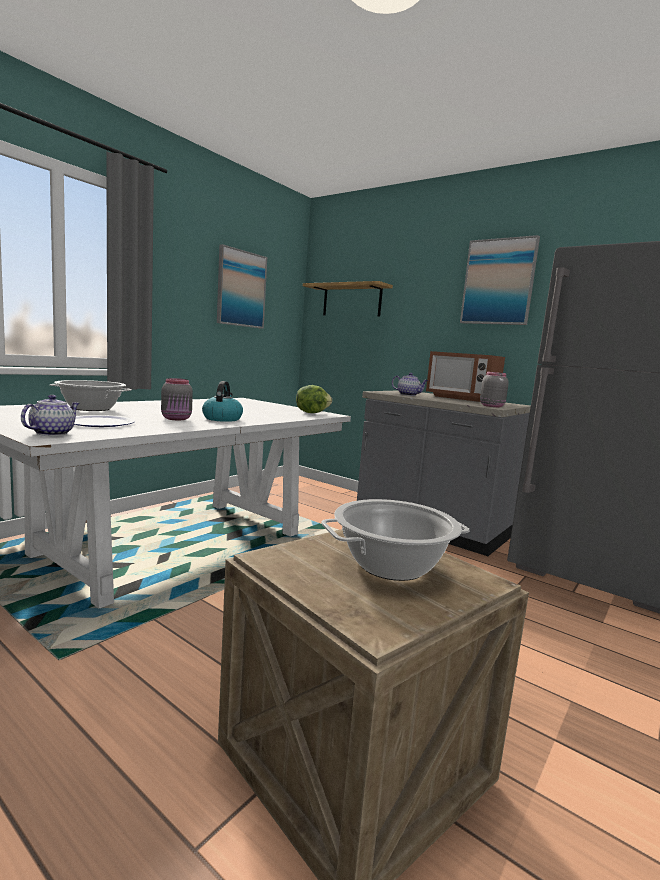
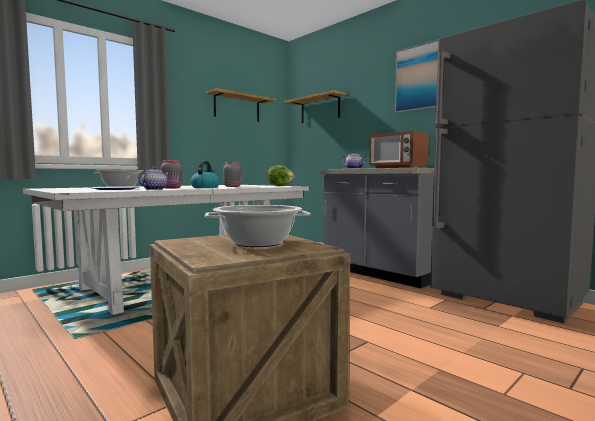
camera: 10 degrees right, 5 degrees down
teapot [21,395,79,436] -> teapot moved to [138,167,169,190]
picture [217,244,267,329] -> shelf [206,88,276,122]
grey jar [480,372,509,407] -> grey jar moved to [223,162,241,187]

